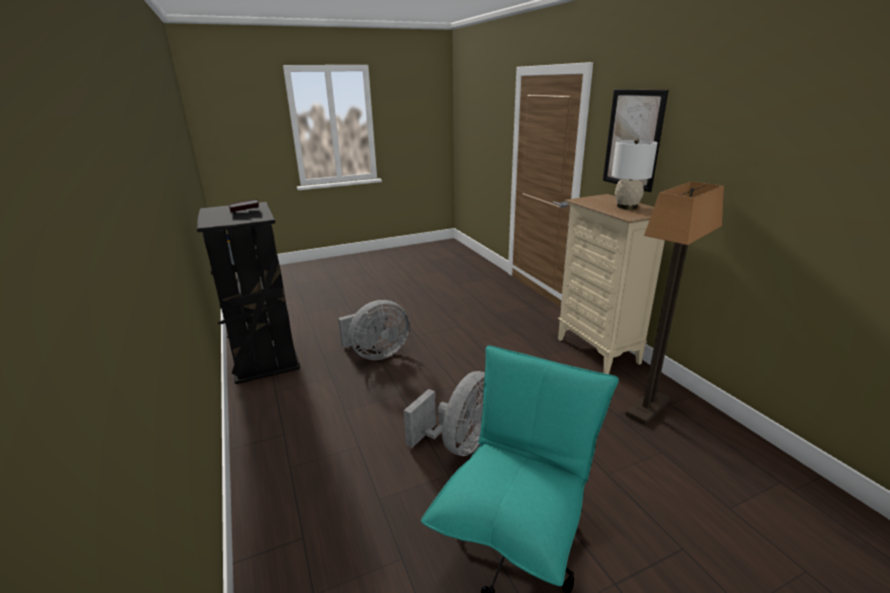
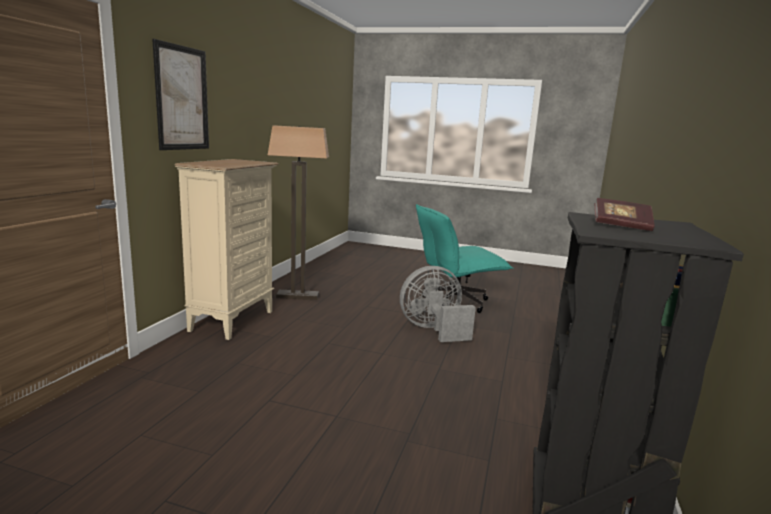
camera: 140 degrees left, 10 degrees down
grey fan [338,300,410,360] -> none
white table lamp [612,139,657,209] -> none

